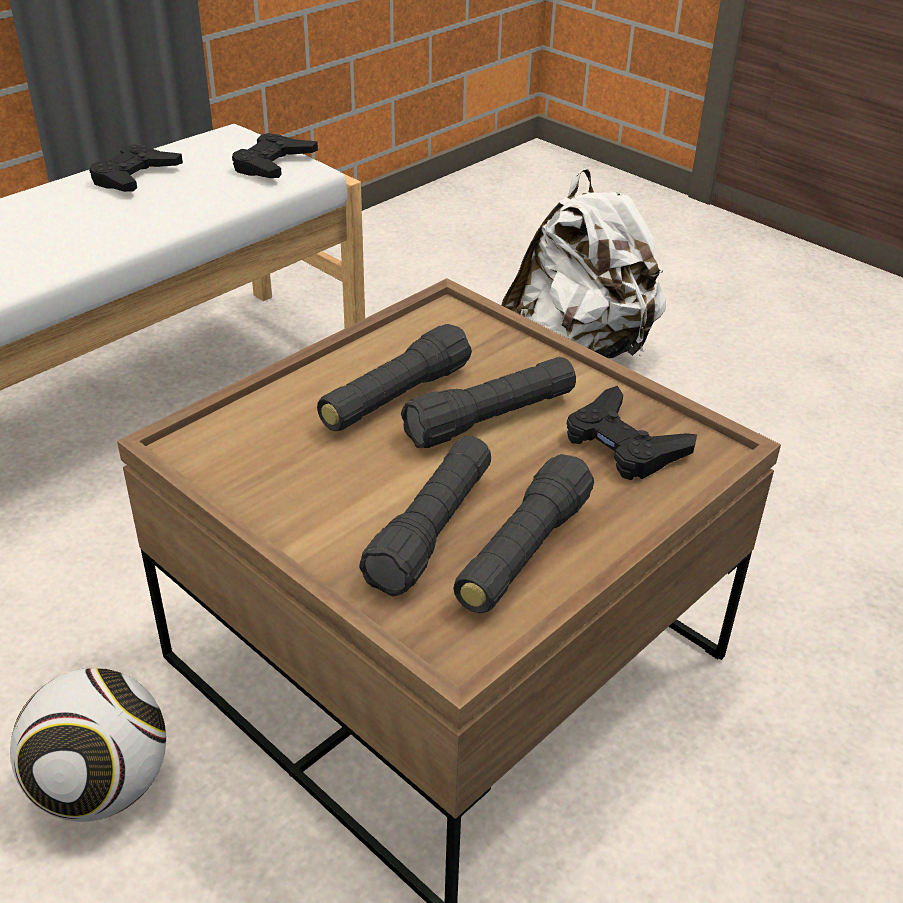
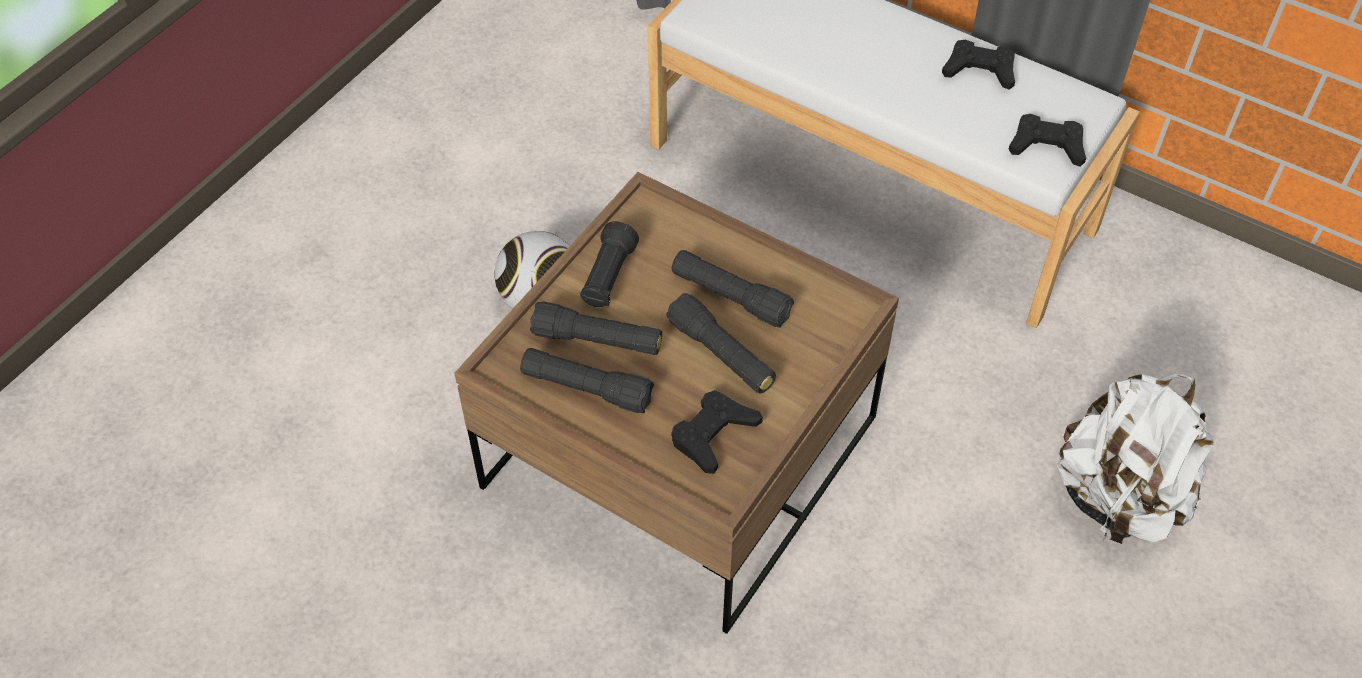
camera: 80 degrees right, 15 degrees up
none -> black flashlight [580,221,639,307]

